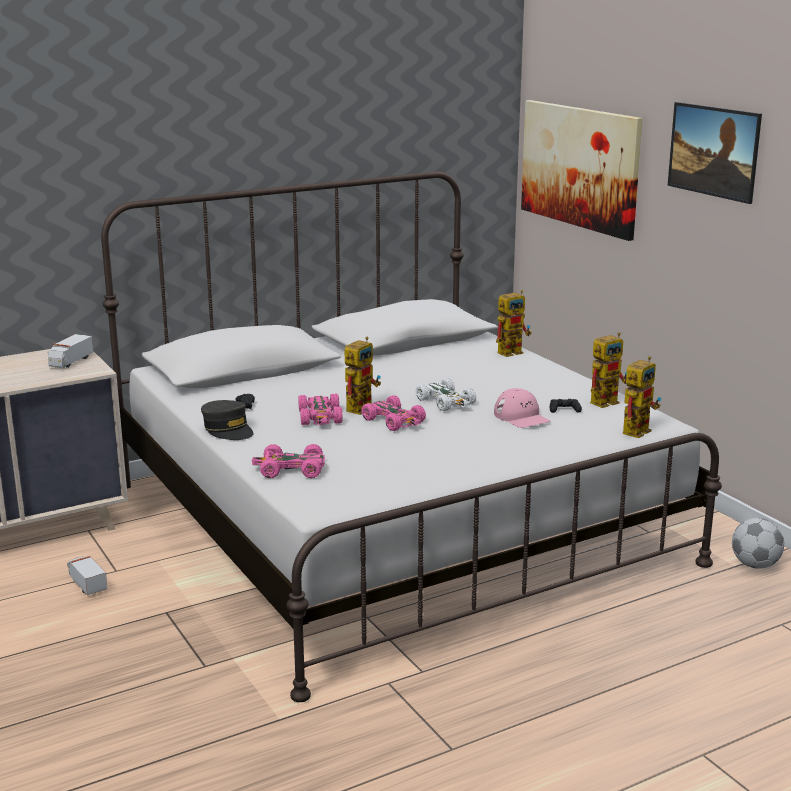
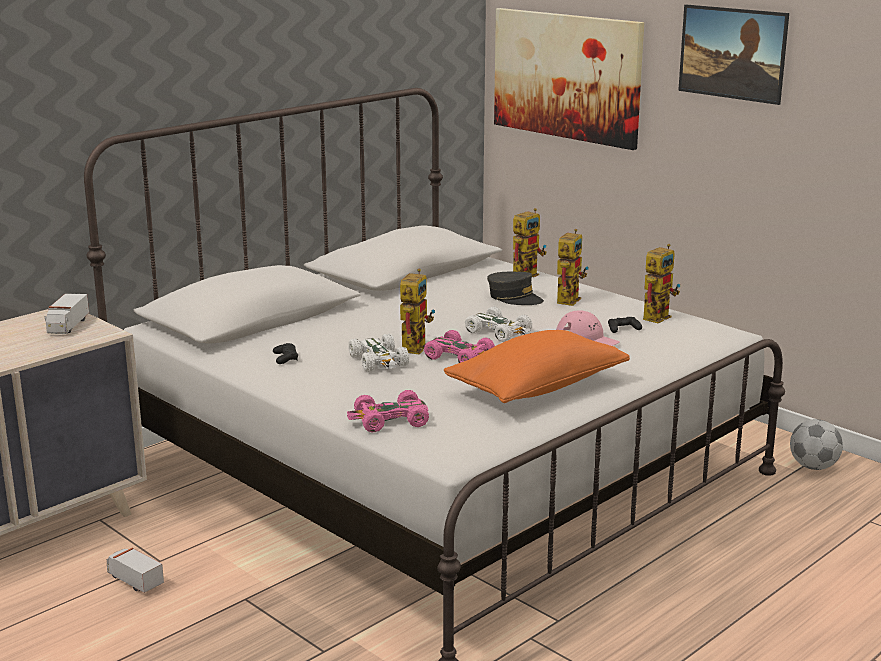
camera: 15 degrees left, 0 degrees up
grey cap [201,400,254,440] -> grey cap moved to [487,272,544,305]
pink toy car [298,393,343,425] -> white toy car [348,334,409,372]
toy robot [623,356,661,438] -> toy robot moved to [557,229,589,306]
none -> orange pillow [444,330,630,403]

